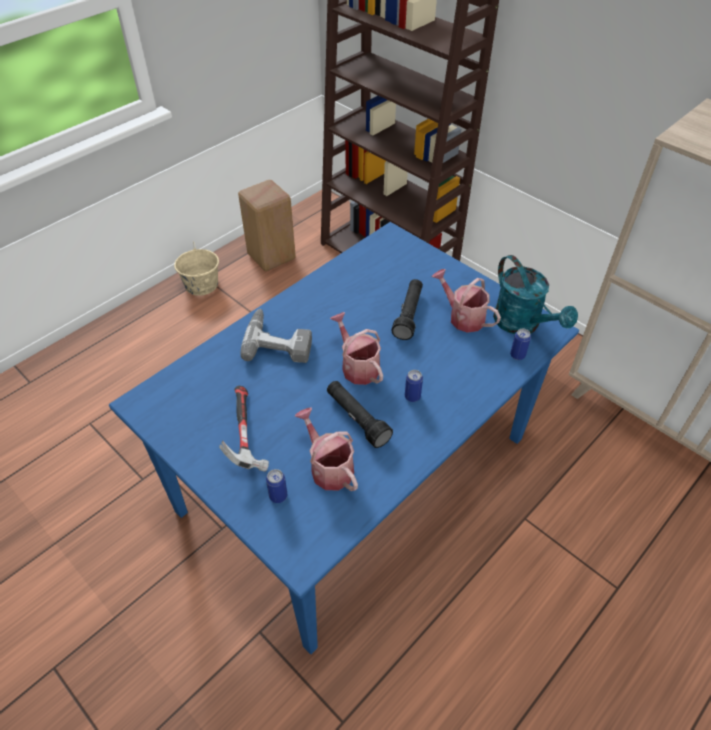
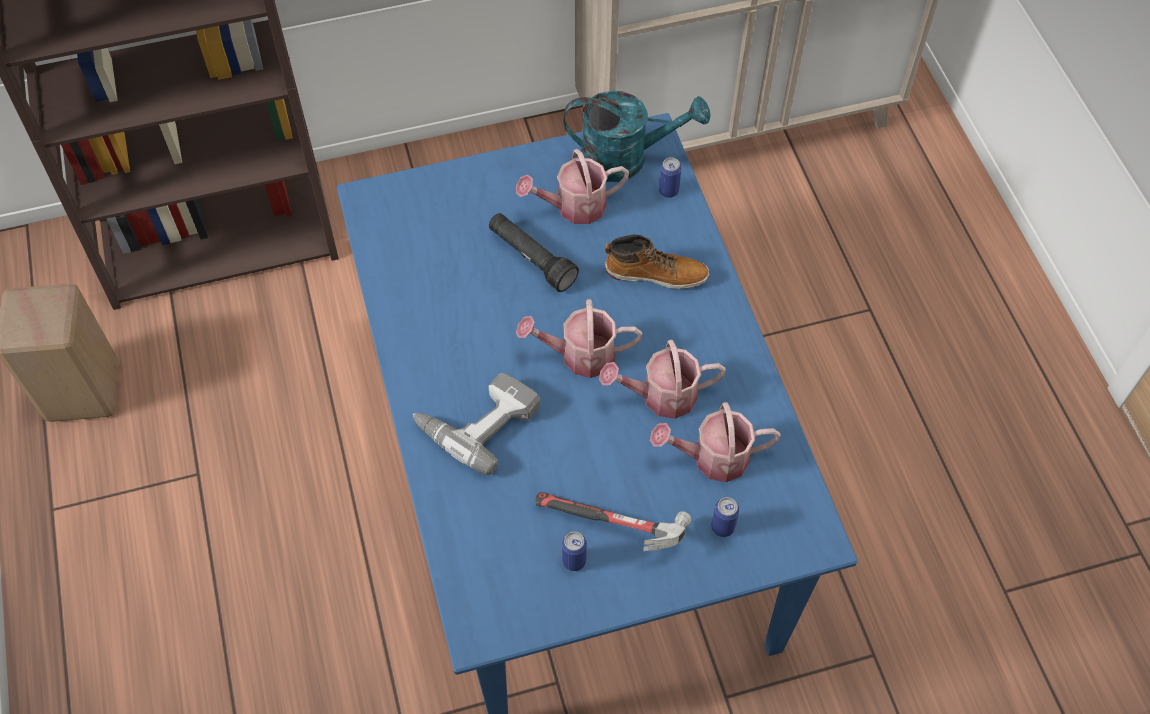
camera: 60 degrees left, 10 degrees up
beige bucket [174,241,219,296] -> none
black flashlight [327,381,393,448] -> watering can [599,340,726,419]
can [405,370,423,402] -> can moved to [562,532,587,571]
none -> boot [605,234,709,289]

